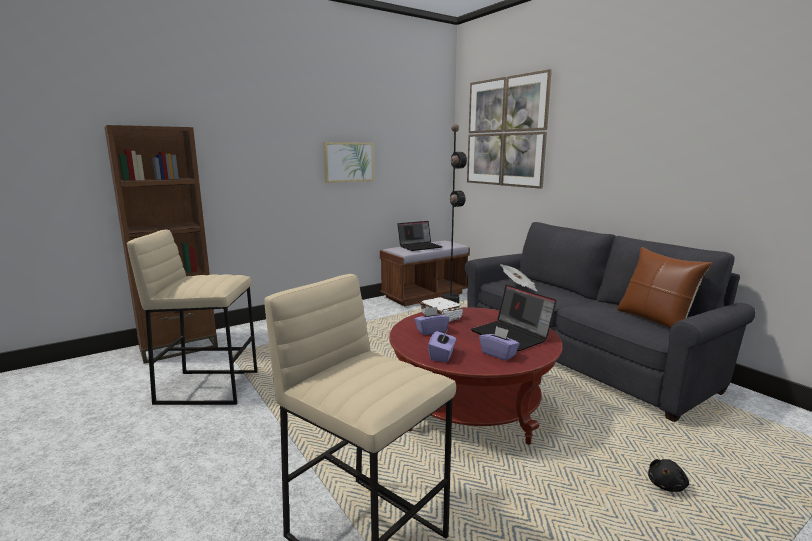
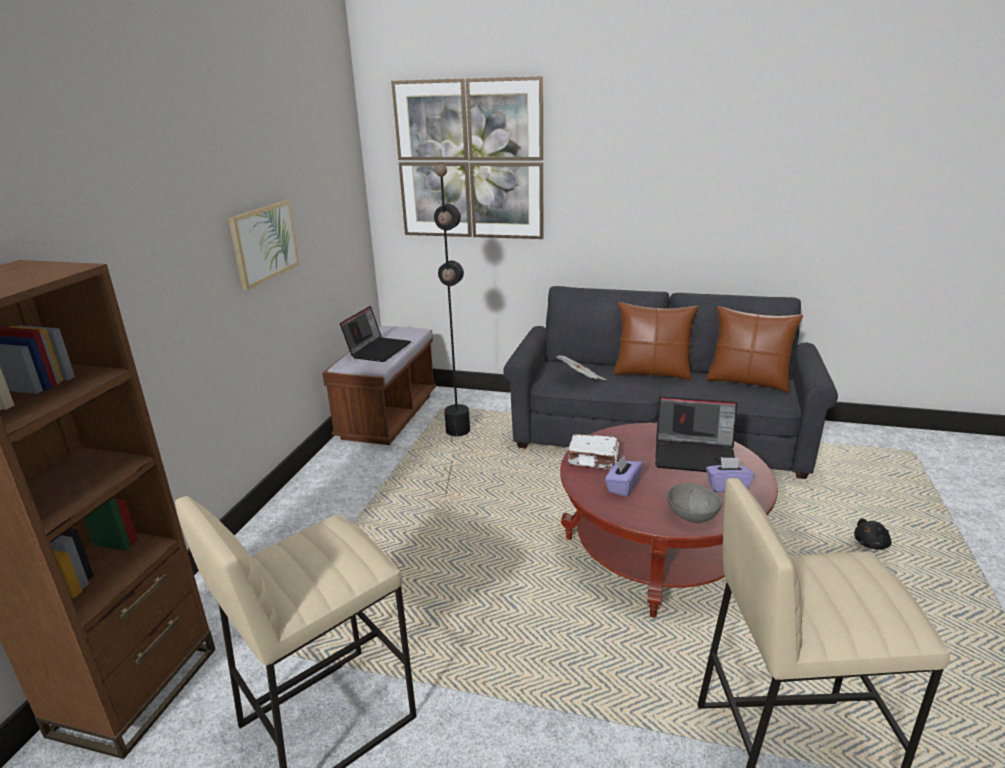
camera: 40 degrees left, 10 degrees up
purple tissue box [428,329,456,362] -> grey bowl [667,483,722,523]
black plush toy [648,459,689,492] -> black plush toy turned 60 degrees clockwise [854,518,892,550]
none -> brown pillow [613,302,698,380]

